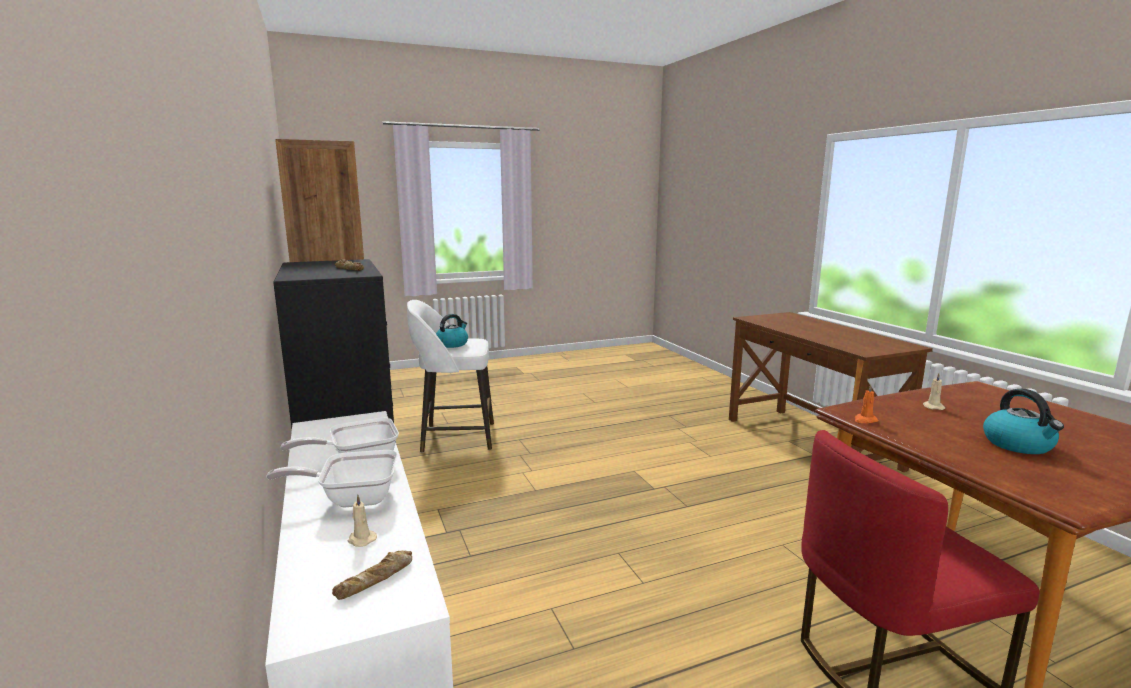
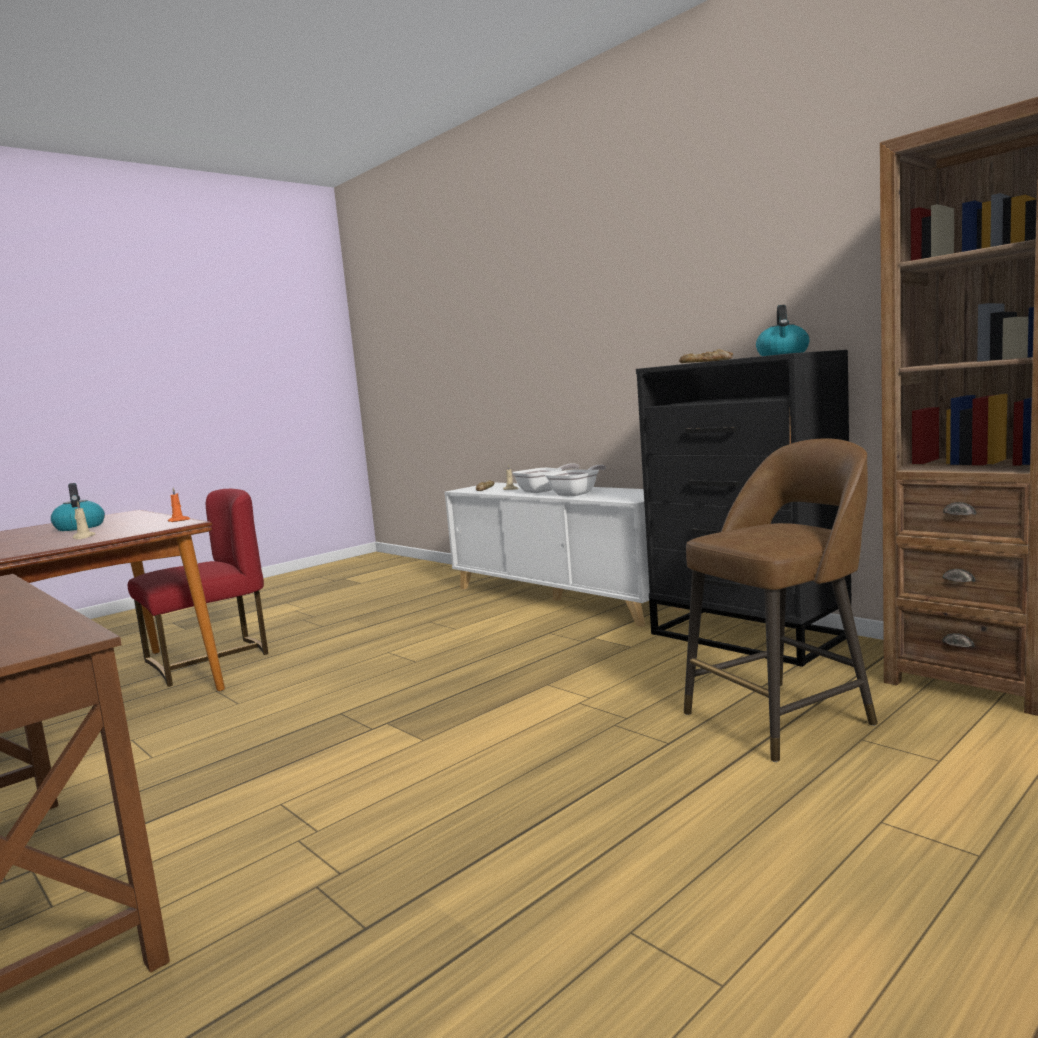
camera: 160 degrees right, 5 degrees down
white stool [407,300,494,453] -> brown stool [684,438,878,762]
kettle [436,314,468,348] -> kettle moved to [756,305,810,356]

